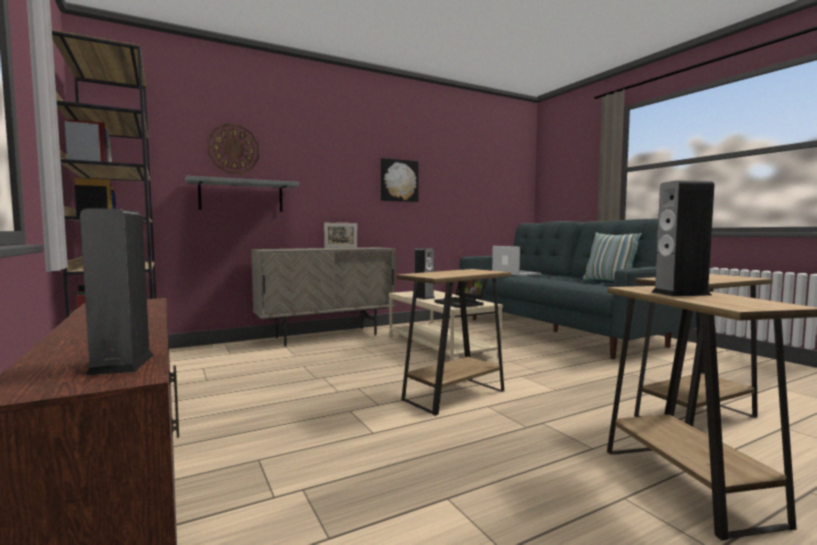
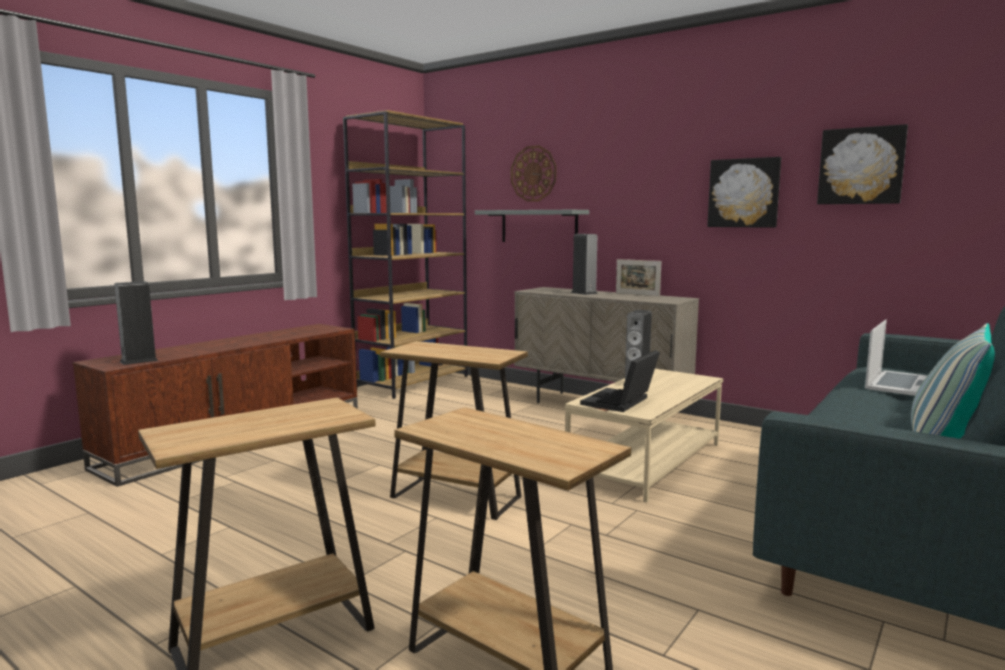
camera: 65 degrees right, 5 degrees up
speaker [651,181,714,296] -> speaker moved to [571,234,598,295]
none -> picture [817,124,908,204]

